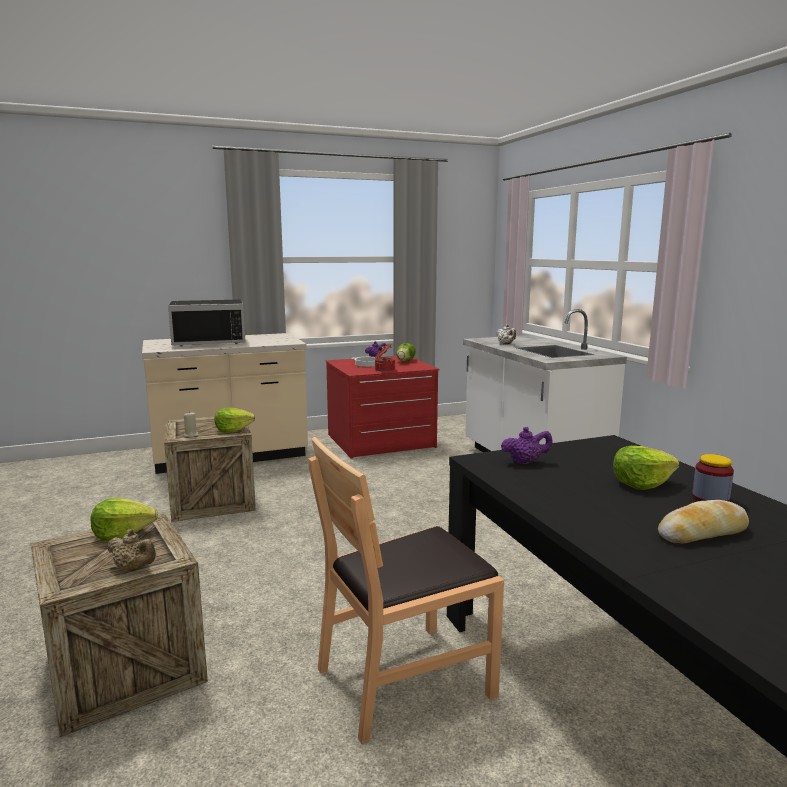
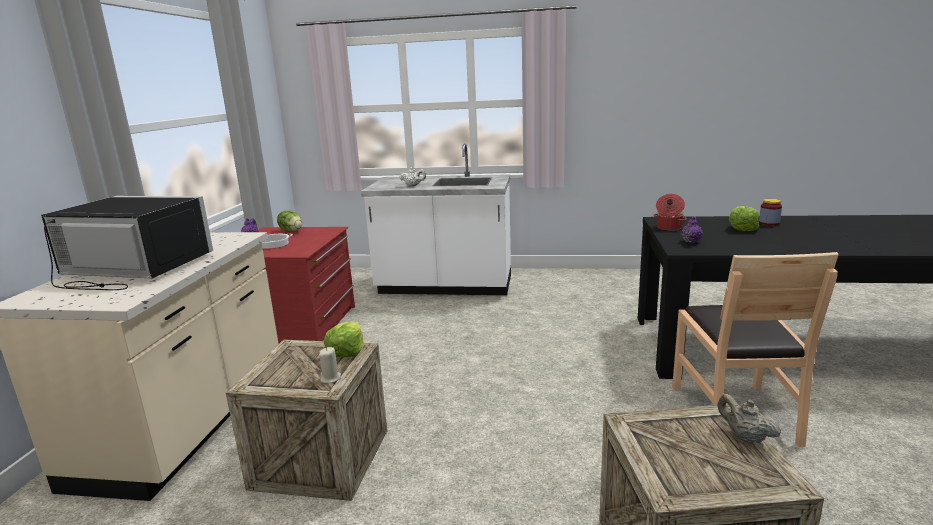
camera: 60 degrees left, 5 degrees up
lettuce [90,498,158,541] -> none
beige teapot [107,529,156,571] -> beige teapot turned 90 degrees counterclockwise [718,394,781,444]
black microwave [168,300,246,347] -> black microwave turned 90 degrees counterclockwise [41,196,213,290]
cooking pot [375,344,395,372] -> cooking pot moved to [653,194,687,231]
bread [658,500,749,544] -> none

